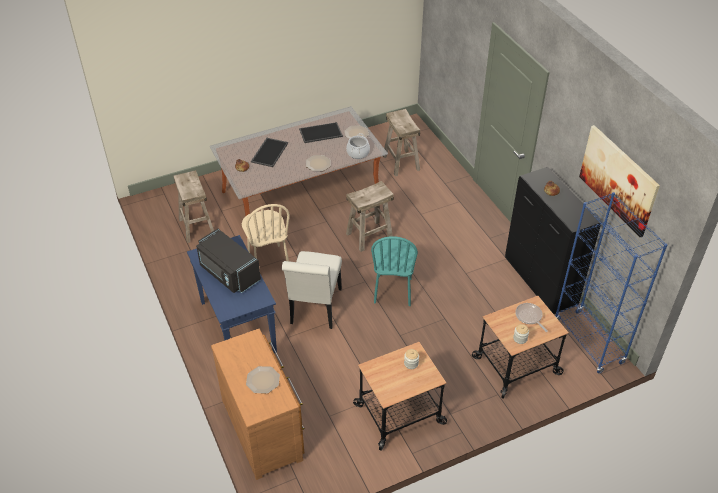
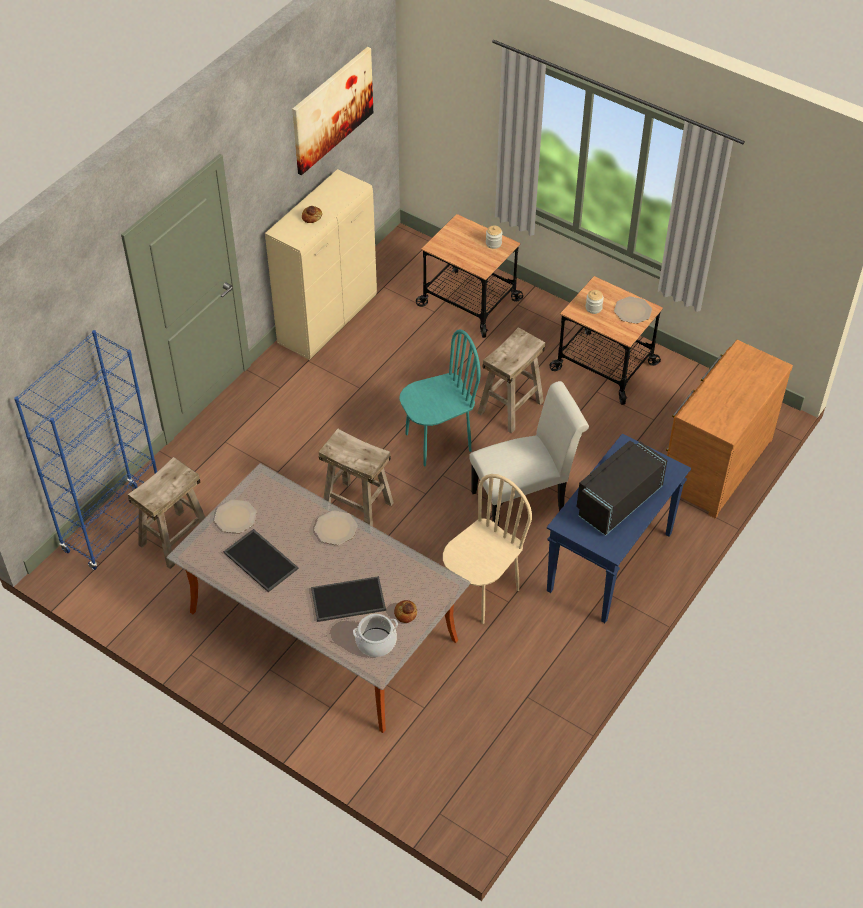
camera: 120 degrees left, 5 degrees up
beige stool [174,170,214,243] -> beige stool moved to [478,327,545,433]
black microwave [196,228,261,293] -> black microwave turned 150 degrees counterclockwise [577,441,667,536]
plate [246,366,280,394] -> plate moved to [614,296,652,324]
cooking pot [346,133,370,159] -> cooking pot moved to [353,614,398,657]
black cabinet [505,167,602,314] -> beige cabinet [265,169,377,360]
frying pan [515,303,548,332] -> none
blue bookcase [555,192,668,374] -> blue bookcase moved to [14,330,157,570]

